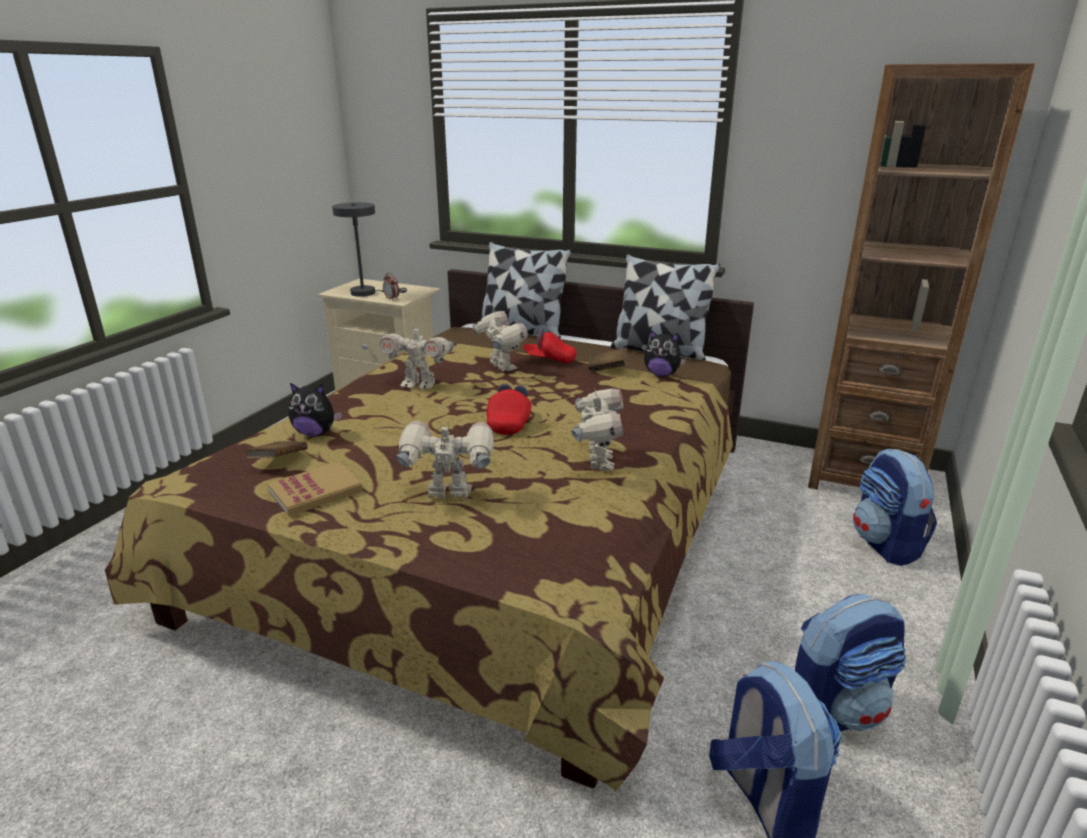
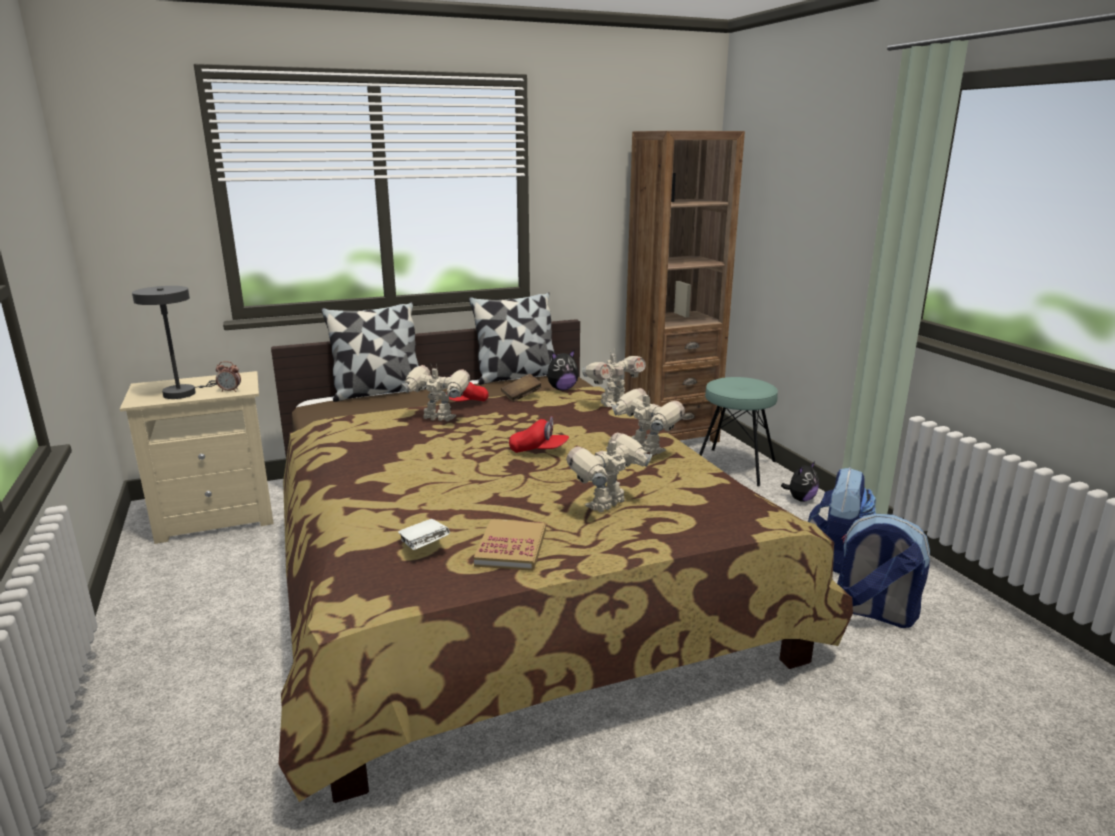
camera: 45 degrees left, 5 degrees down
brown book [245,441,308,459] -> white book [398,519,450,550]
plush toy [289,383,342,437] -> plush toy moved to [781,461,819,502]
toy robot [379,323,454,389] -> toy robot moved to [582,348,646,407]
red cap [487,384,532,435] -> red cap turned 135 degrees clockwise [509,416,569,453]
backpack [853,449,937,566] -> turquoise stool [699,377,778,486]

